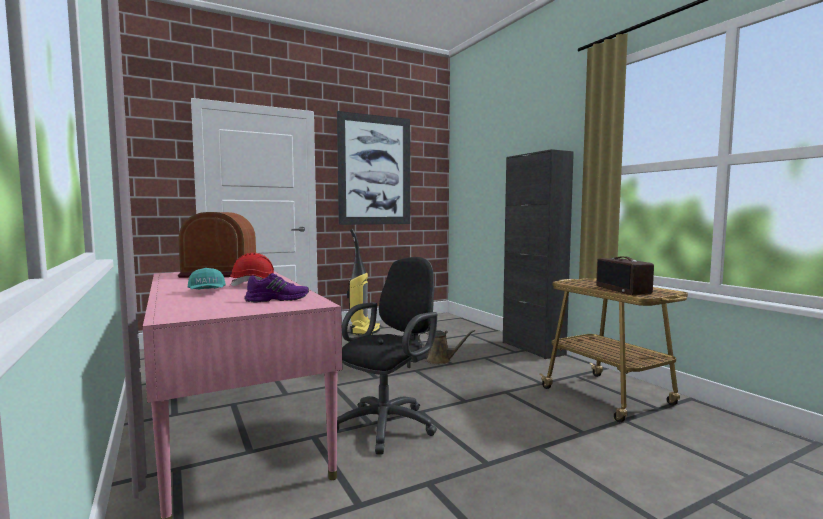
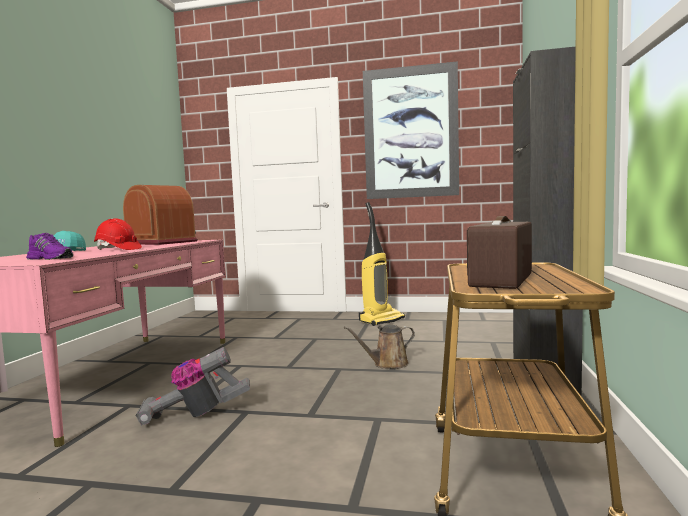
camera: 40 degrees right, 0 degrees up
black office chair [337,257,437,454] -> vacuum cleaner [136,347,250,426]
brown watering can [418,330,475,364] -> brown watering can turned 105 degrees clockwise [344,325,415,369]

